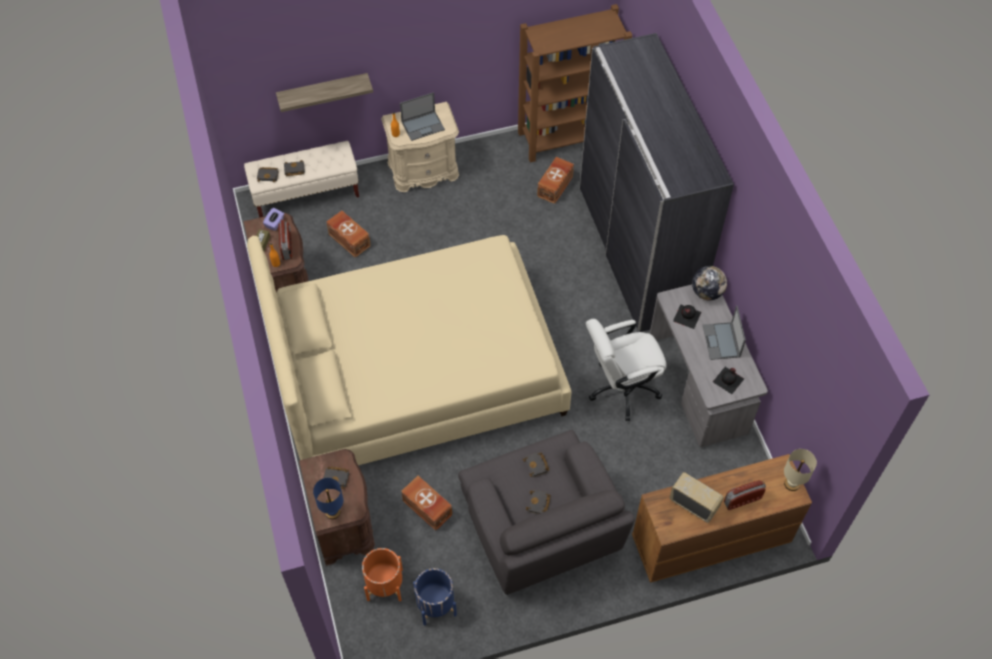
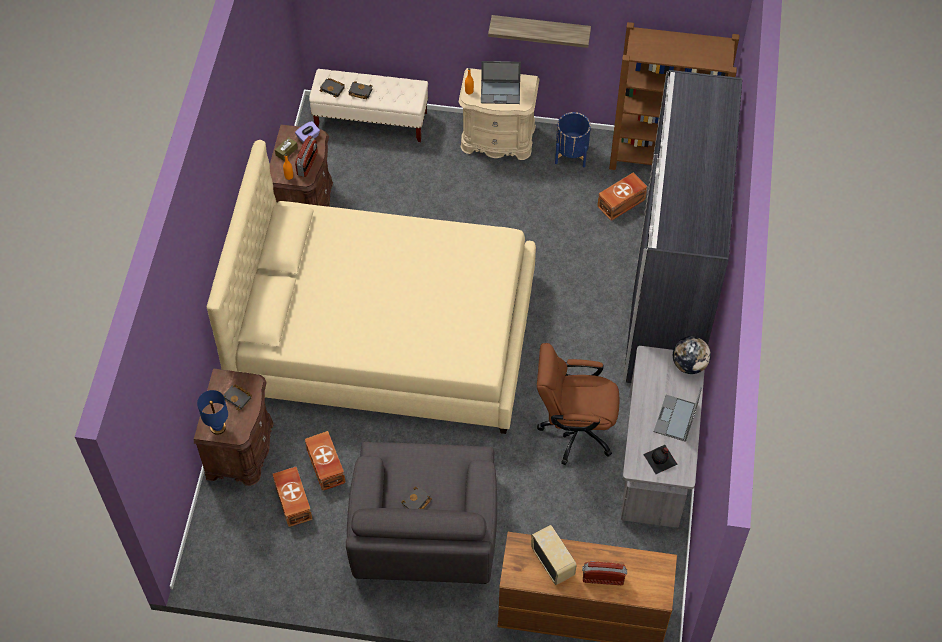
camera: 25 degrees right, 0 degrees up
shelf [276,73,373,112] -> shelf moved to [488,15,591,48]
brown storage box [326,210,371,258] -> brown storage box moved to [273,467,312,527]
orange planter [362,548,403,601] -> none
blue planter [413,568,457,625] -> blue planter moved to [555,112,591,167]
black book [523,452,549,477] -> none
white office chair [586,319,666,421] -> brown office chair [537,343,619,465]
black bottle [673,304,701,329] -> none
beige table lamp [784,449,817,491] -> none

